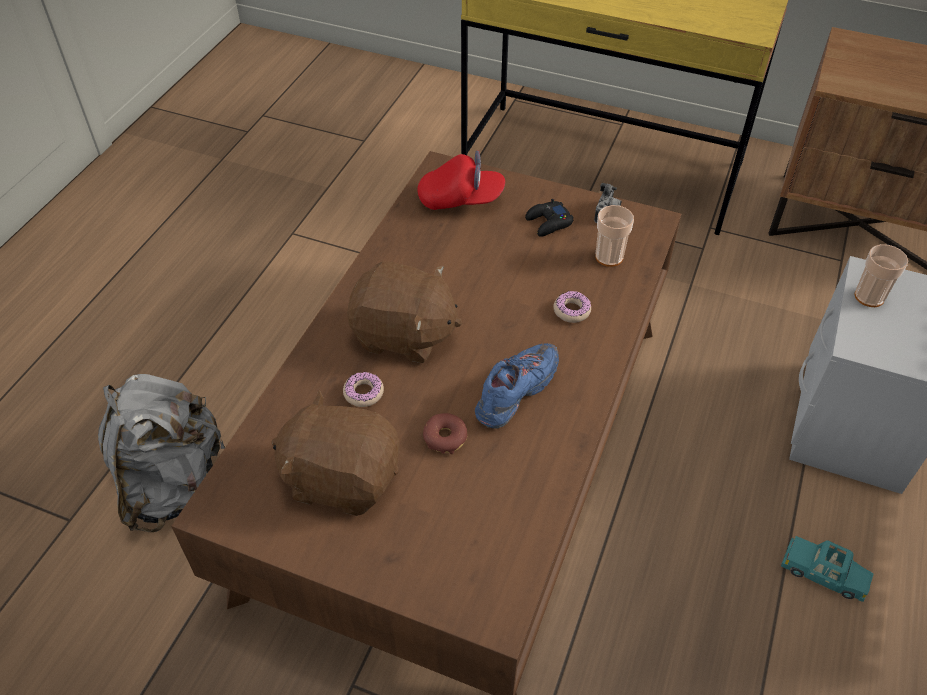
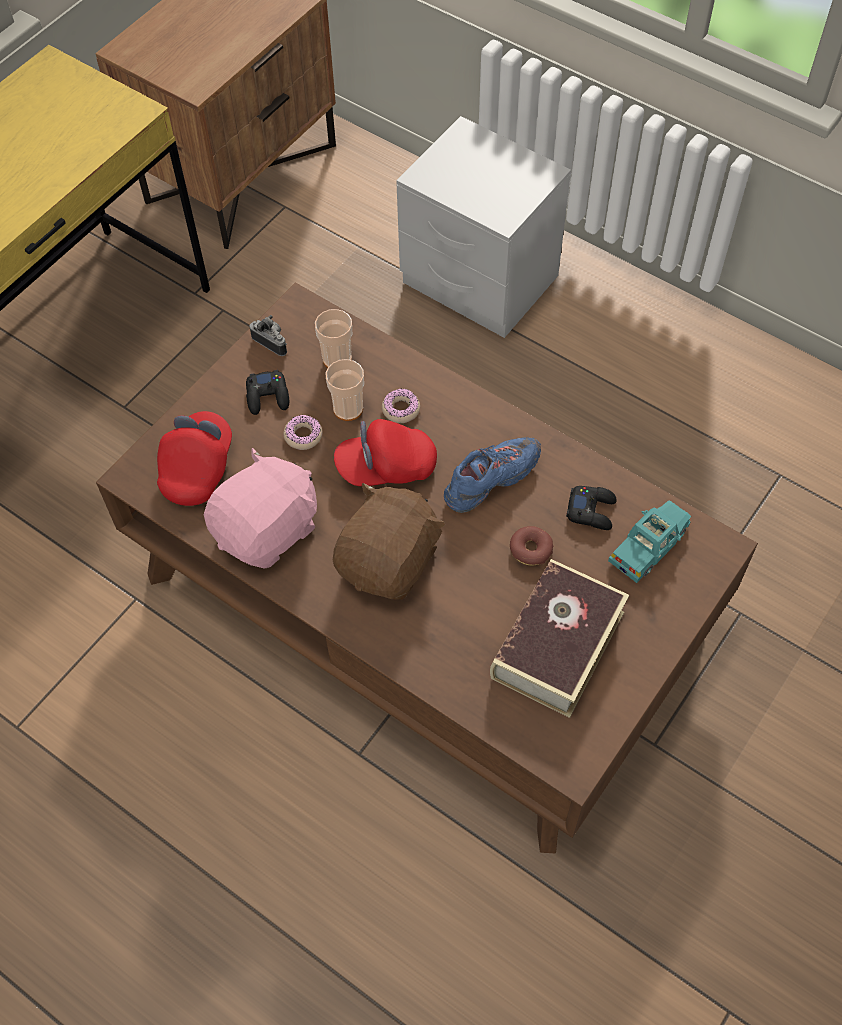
camera: 75 degrees left, 10 degrees up
grey backpack [98,374,225,532] -> none
brown plush toy [271,391,400,516] -> book [490,559,629,718]
donut [343,372,384,407] -> donut moved to [284,415,322,450]
blue shoe [475,343,559,429] -> blue shoe turned 90 degrees clockwise [444,437,541,513]
turquoise toy car [781,536,874,602] -> turquoise toy car moved to [608,500,691,583]
cup [855,244,908,307] -> cup moved to [326,359,364,421]
none -> pink plush toy [204,448,317,569]
none -> red cap [334,419,437,486]
none -> black game controller [566,486,617,530]

